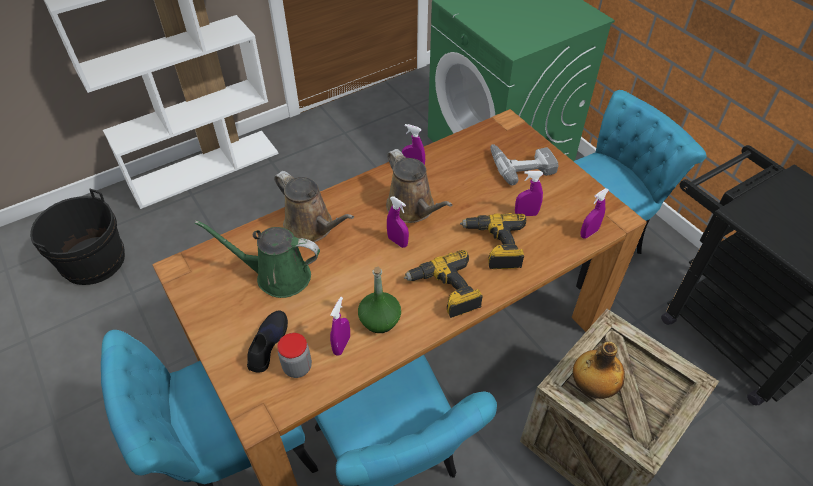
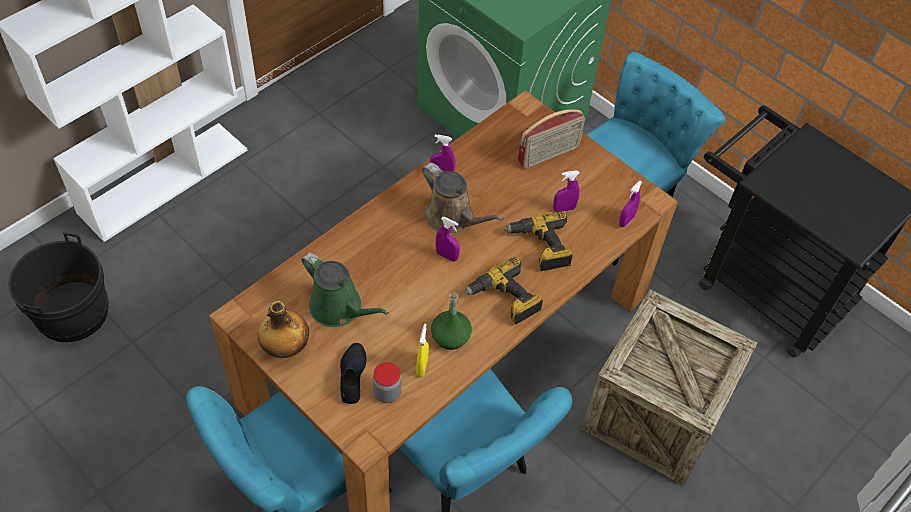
camera: 15 degrees left, 5 degrees up
green watering can [195,220,320,298] -> green watering can turned 135 degrees counterclockwise [301,252,389,327]
brown watering can [274,171,354,242] -> none
purple spray bottle [330,297,350,356] -> yellow spray bottle [416,324,429,377]
power drill [491,144,558,185] -> radio [518,109,585,169]
bottle [573,341,625,399] -> bottle moved to [258,301,309,358]

